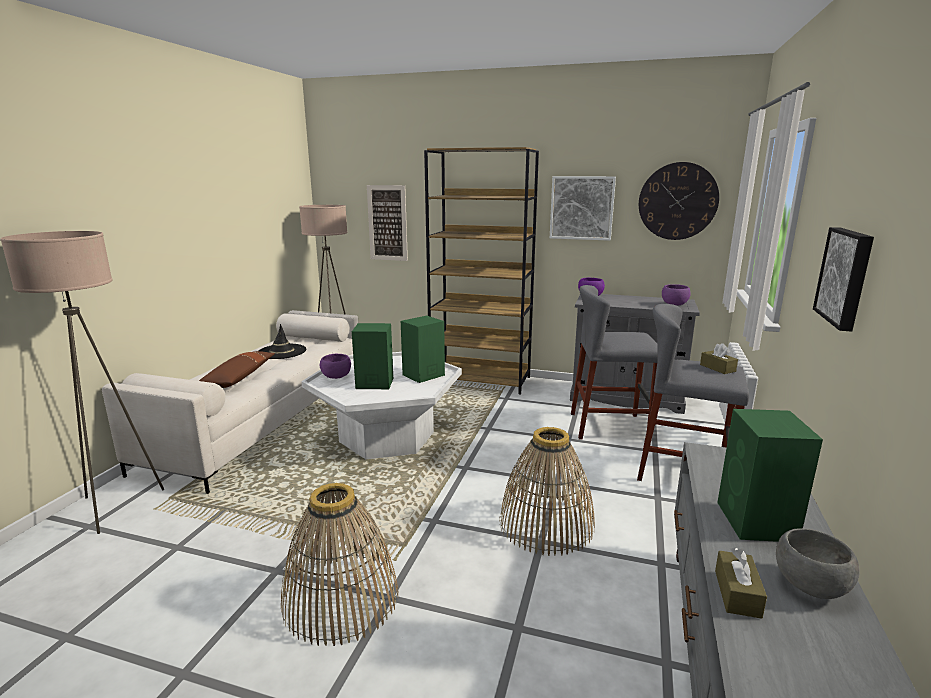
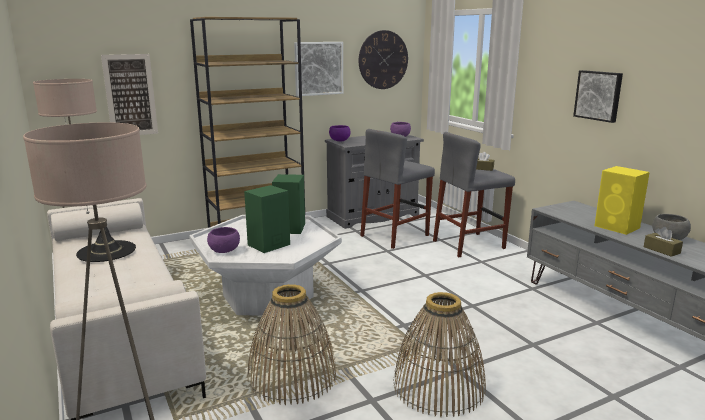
camera: 45 degrees left, 0 degrees up
brown pillow [199,351,275,388] -> none
basket [499,427,595,556] -> basket moved to [248,284,337,405]
green speaker [717,409,823,542] -> yellow speaker [594,166,650,235]

